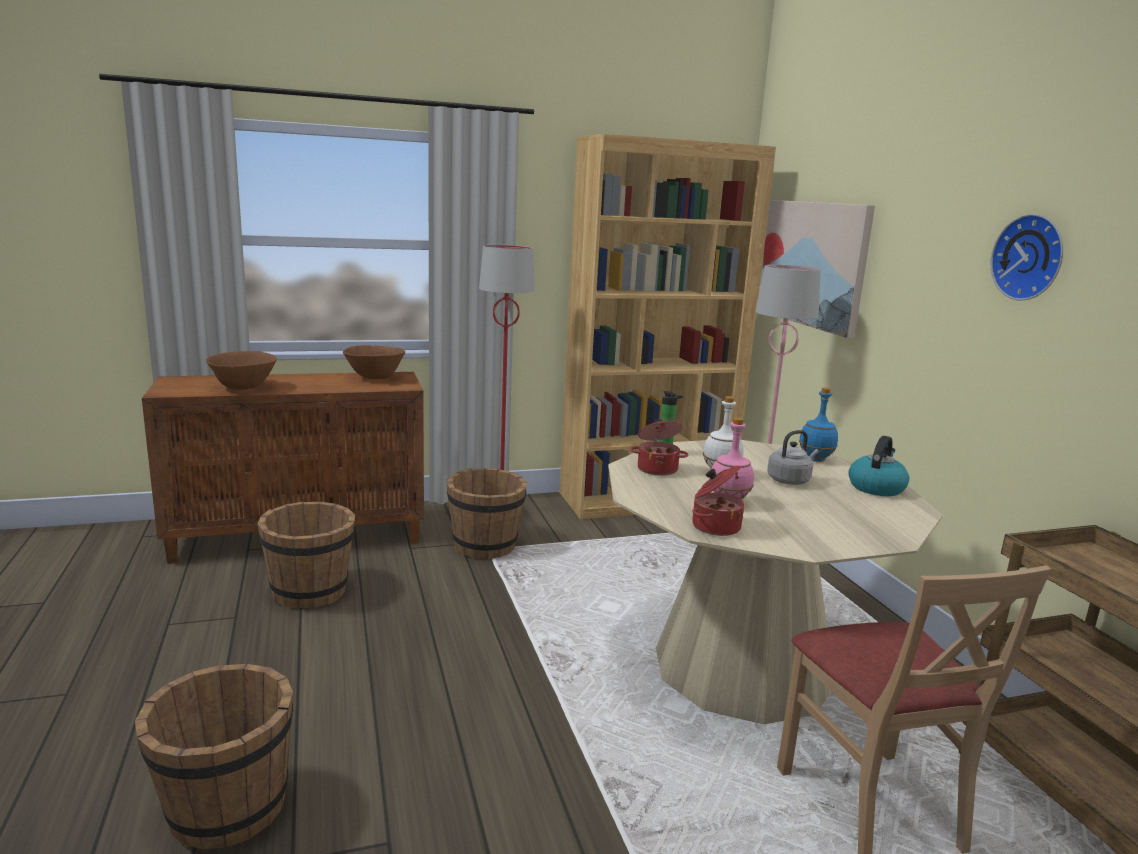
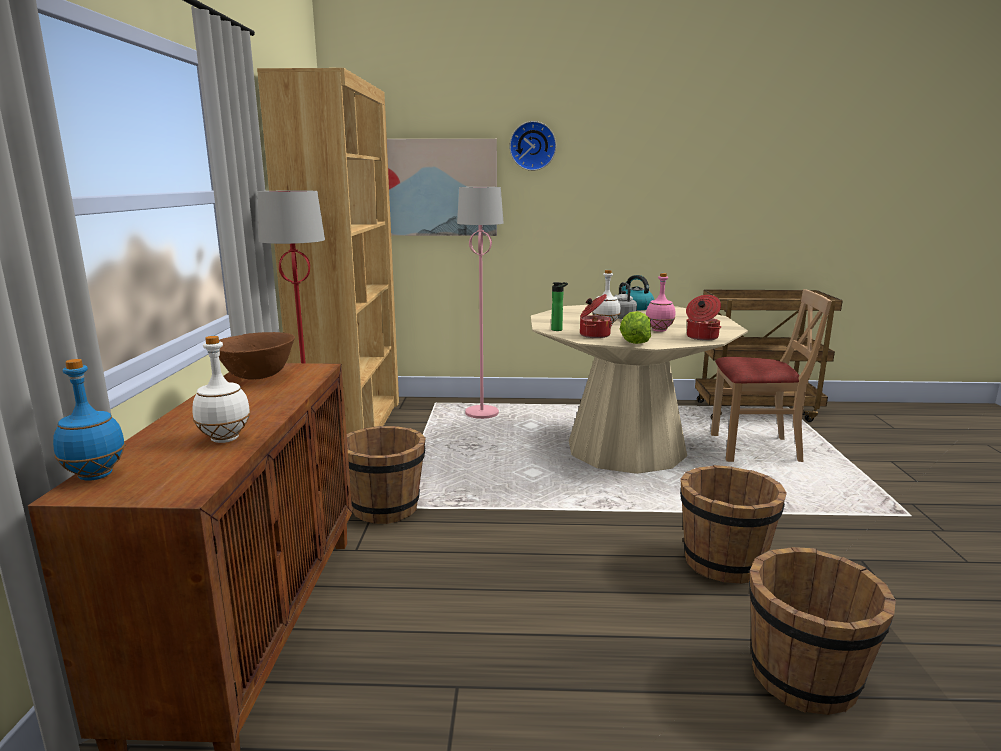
camera: 70 degrees left, 0 degrees up
brown bowl [206,351,277,390] -> white bottle [192,336,251,443]
brown bucket [257,502,355,609] -> brown bucket moved to [680,465,787,584]
blue bottle [799,387,838,462] -> blue bottle moved to [53,359,126,481]
wall clock [991,214,1063,301] -> wall clock moved to [509,121,556,171]
none -> lettuce [620,311,651,344]

